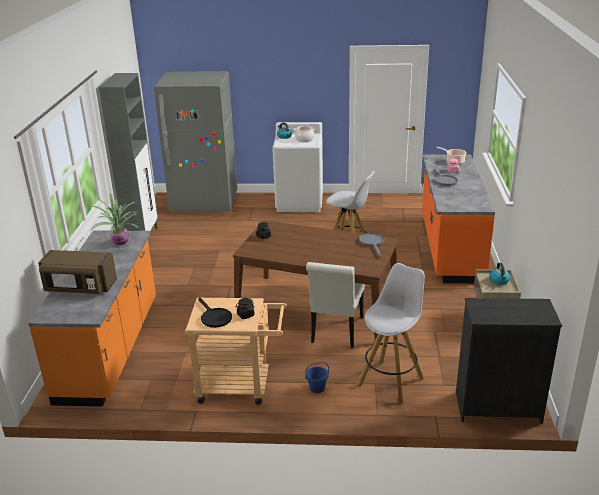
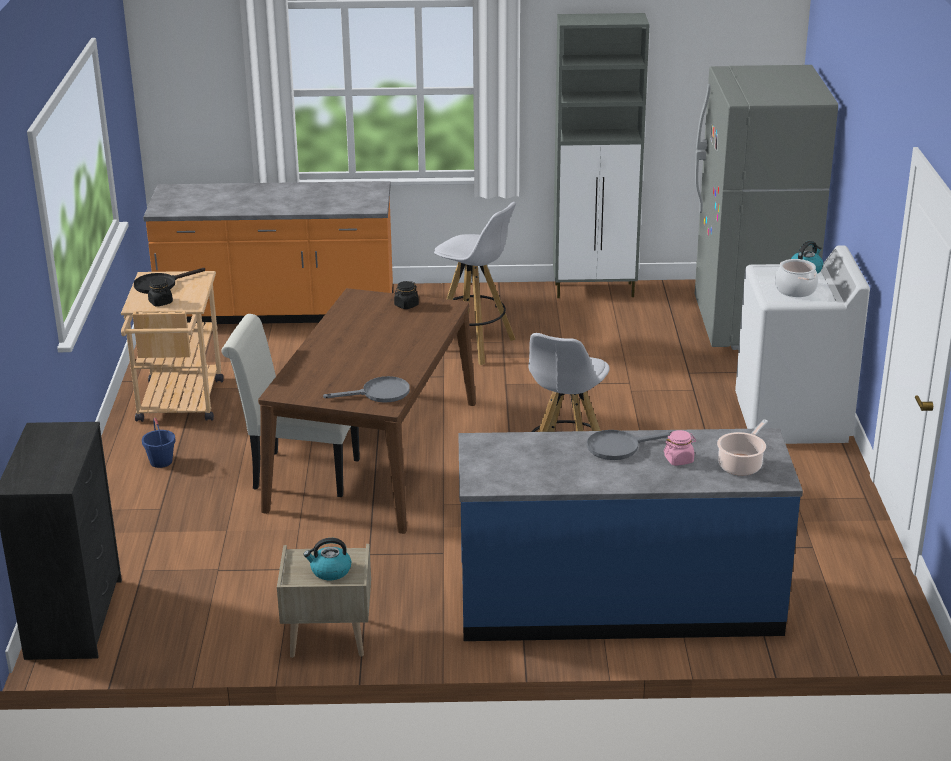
camera: 85 degrees right, 0 degrees up
brown microwave [38,250,117,294] -> none
potted plant [90,193,138,245] -> none
white stool [357,263,425,404] -> white stool moved to [434,202,516,365]
orange counter [422,155,495,283] -> blue counter [459,428,803,641]

